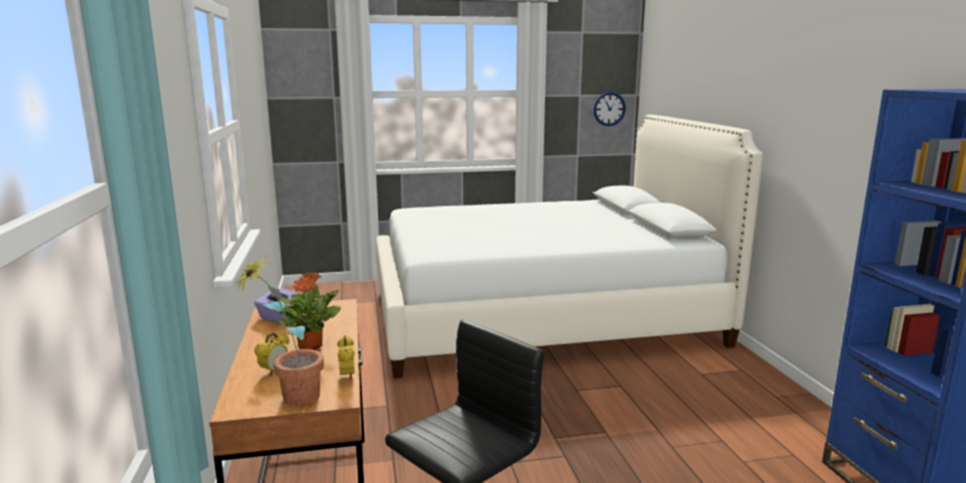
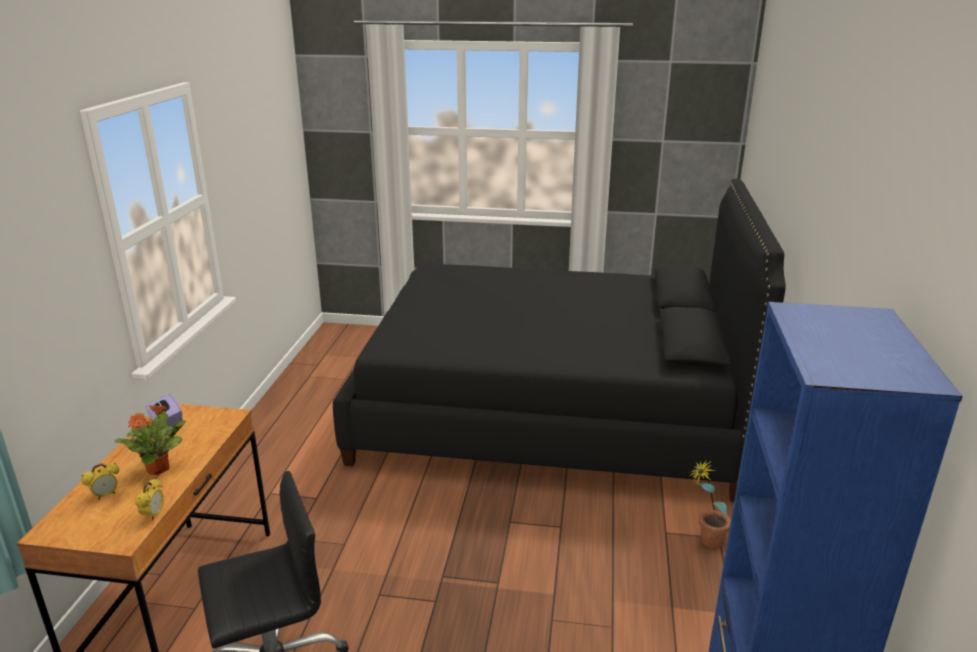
camera: 20 degrees right, 10 degrees up
potted plant [234,257,324,406] -> potted plant moved to [690,460,731,548]
white bed [376,115,763,378] -> black bed [333,179,786,502]
wall clock [593,92,626,126] -> none

